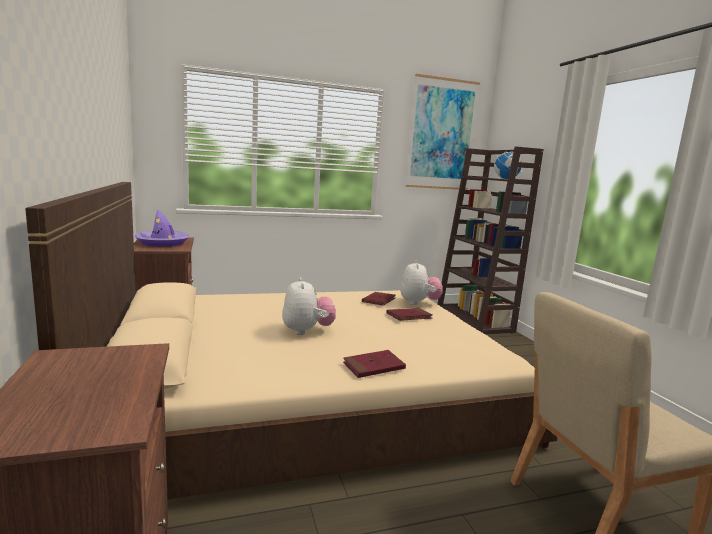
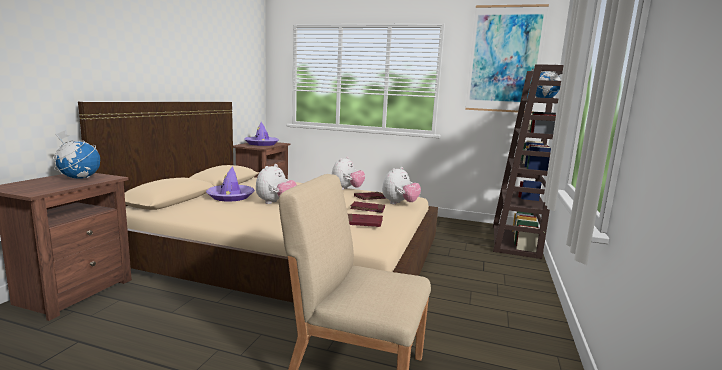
camera: 35 degrees right, 0 degrees up
red book [343,350,406,378] -> red book moved to [348,214,383,227]
none -> globe [53,131,100,179]
none -> purple hat [206,166,255,201]
none -> plush toy [332,157,365,190]

